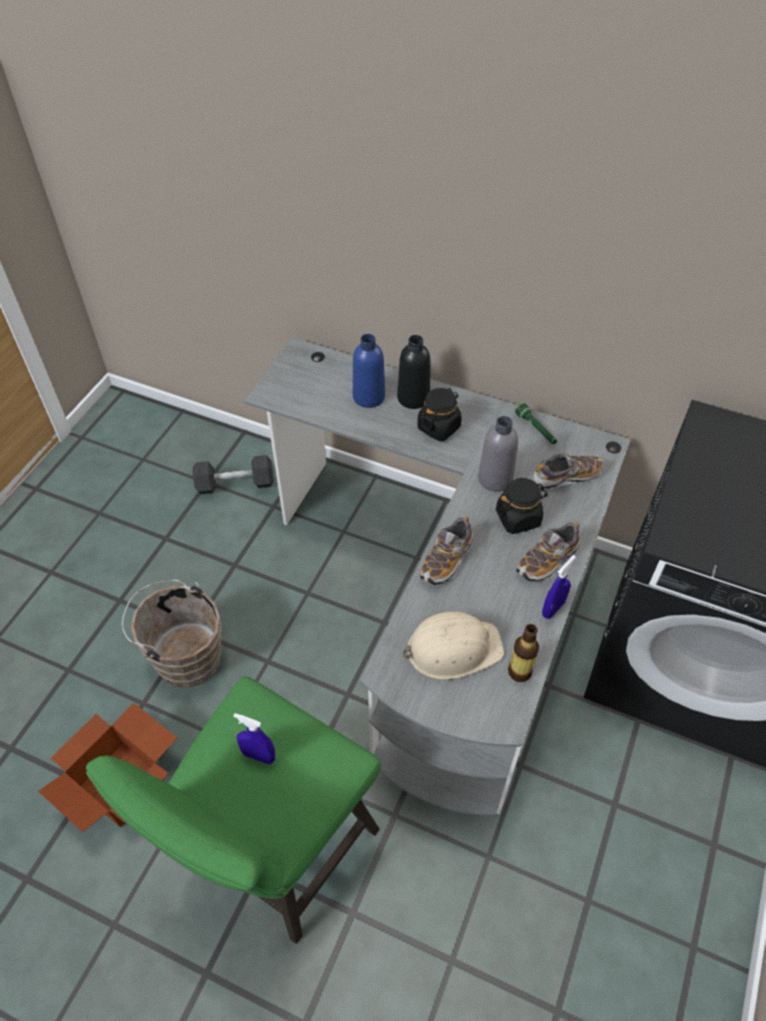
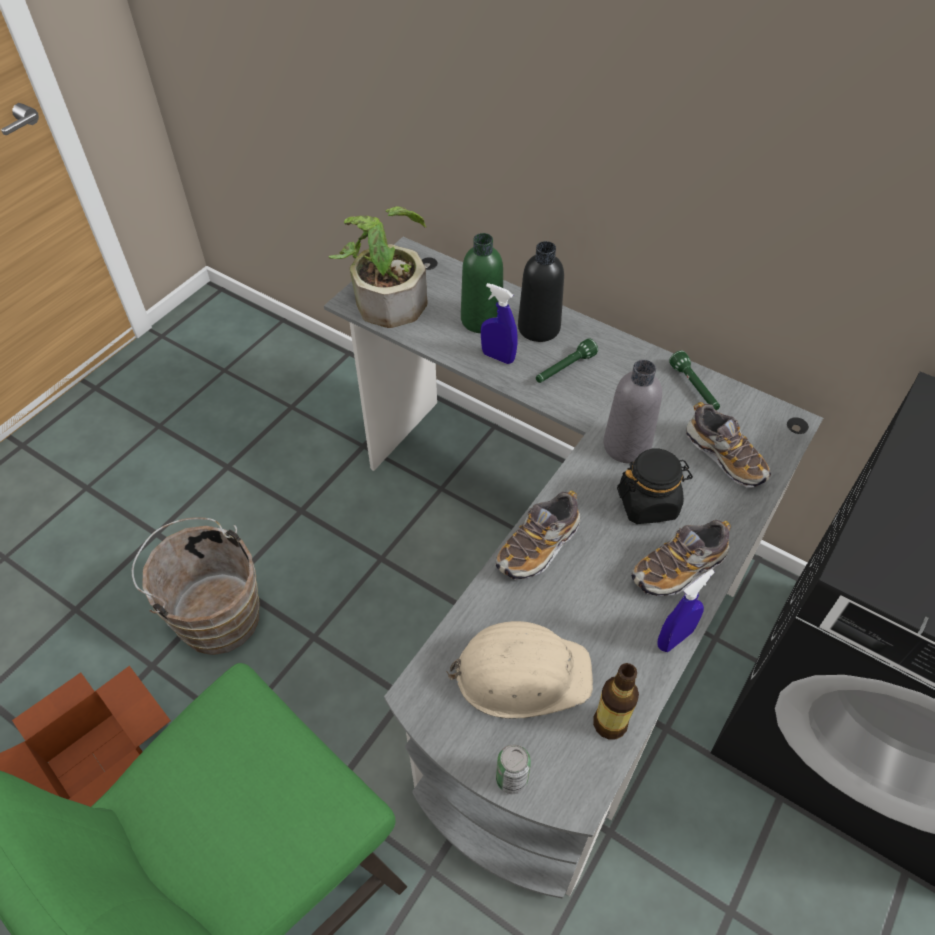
camera: 10 degrees right, 0 degrees up
grey dumbbell [193,455,274,494] -> none
blue spray bottle [233,713,275,764] -> blue spray bottle moved to [481,283,518,364]
blue bottle [353,334,385,408] -> green bottle [461,233,503,333]
black jar [417,388,462,441] -> green flashlight [536,338,598,383]
shoe [532,452,604,489] -> shoe turned 60 degrees clockwise [686,402,771,488]
none -> potted plant [328,206,427,328]
none -> can [496,745,531,794]

